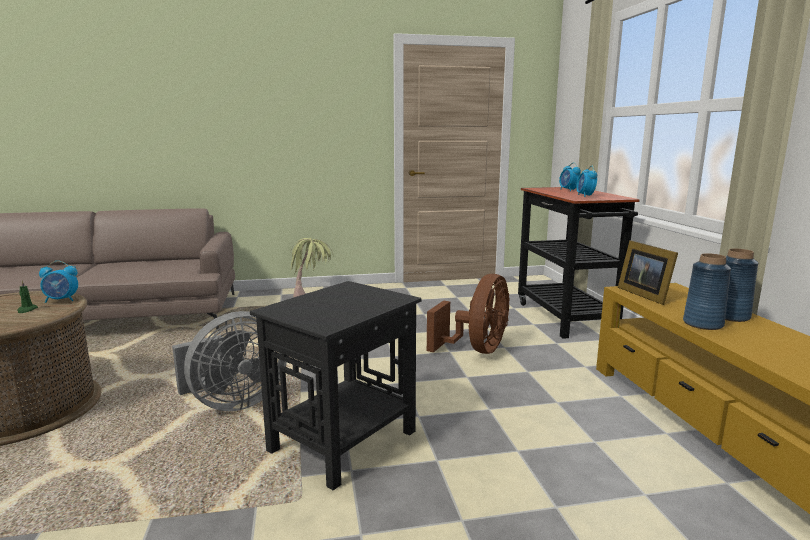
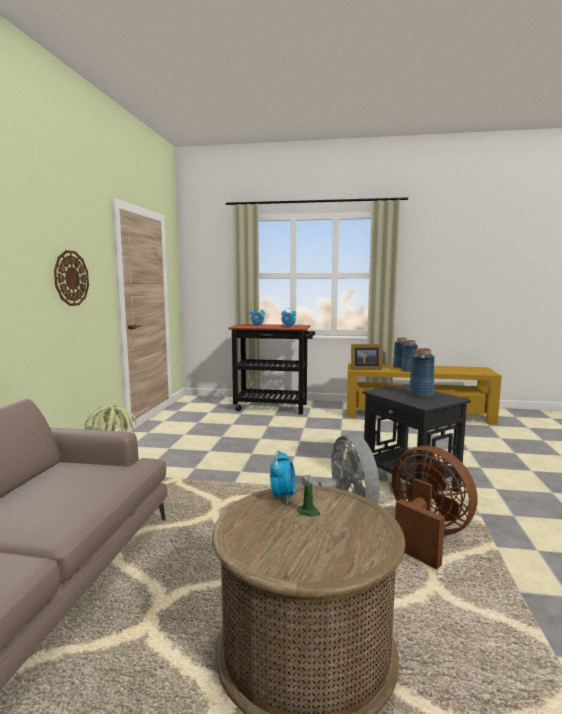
camera: 70 degrees left, 5 degrees down
brown fan [427,274,510,354] -> brown fan moved to [392,446,478,569]
none -> wall clock [54,250,89,306]
none -> blue vase [409,348,434,397]

